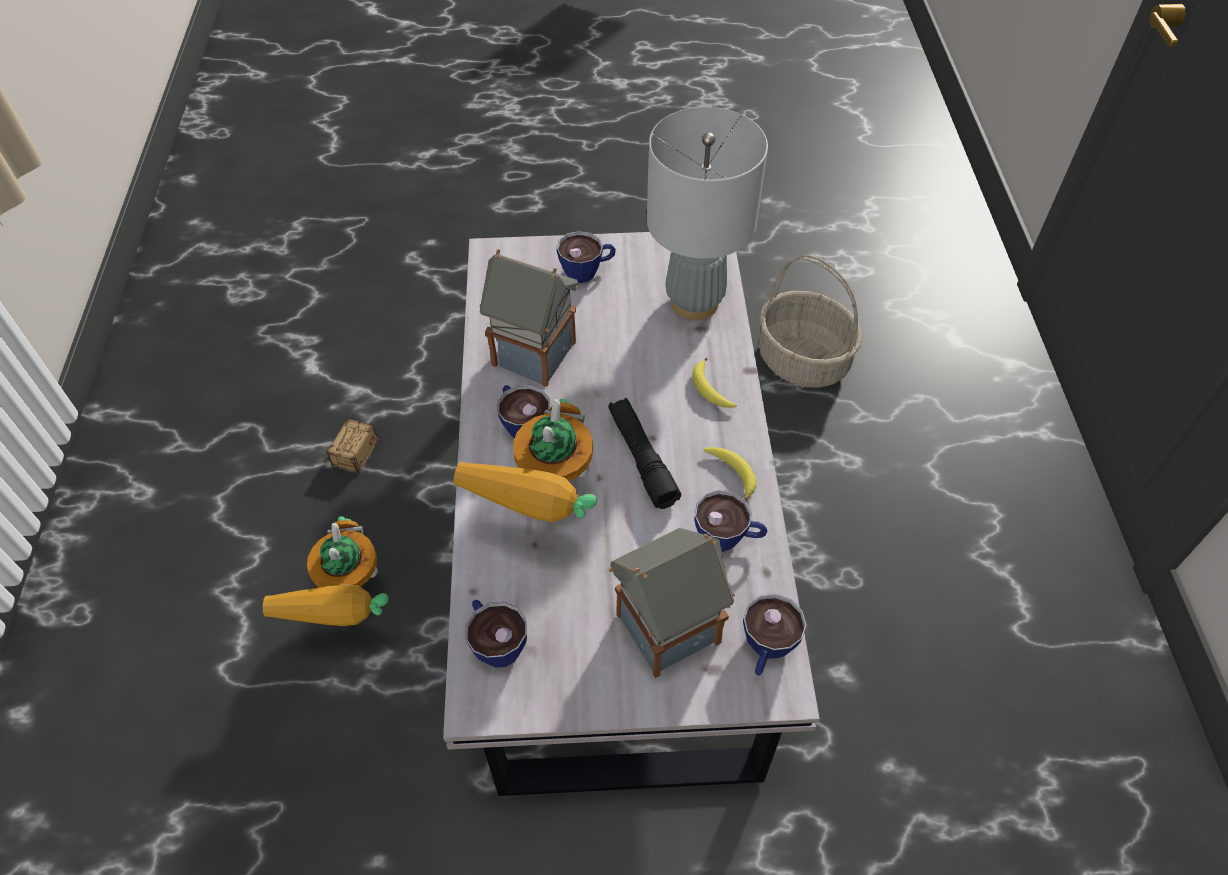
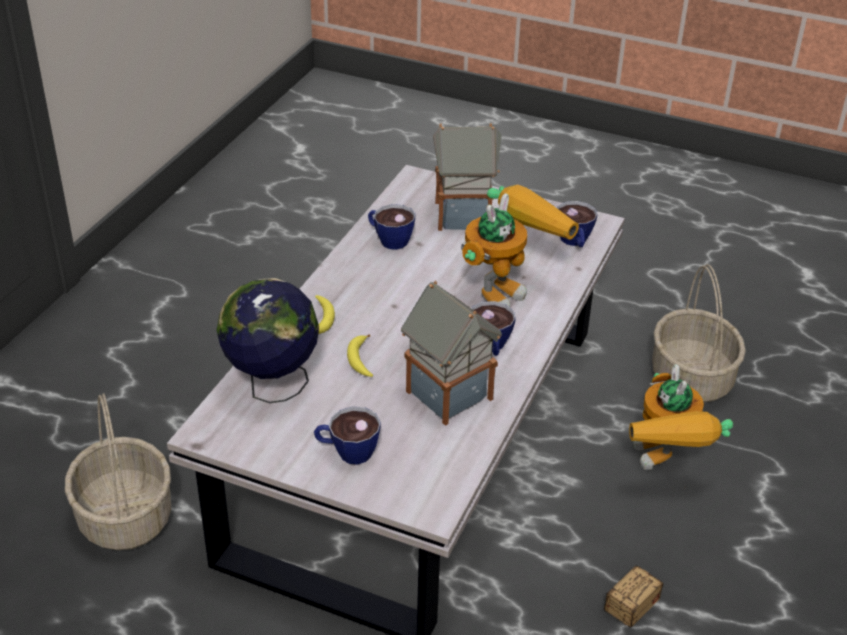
camera: 155 degrees left, 15 degrees down
toy robot [263,516,389,626] -> toy robot turned 150 degrees clockwise [629,364,733,470]
black flashlight [608,398,681,509] -> none
grey table lamp [647,107,768,320] -> globe [217,278,319,403]
banana [704,447,756,500] -> banana moved to [347,334,373,377]
cup [743,594,807,675] -> none
none -> basket [652,264,746,403]

